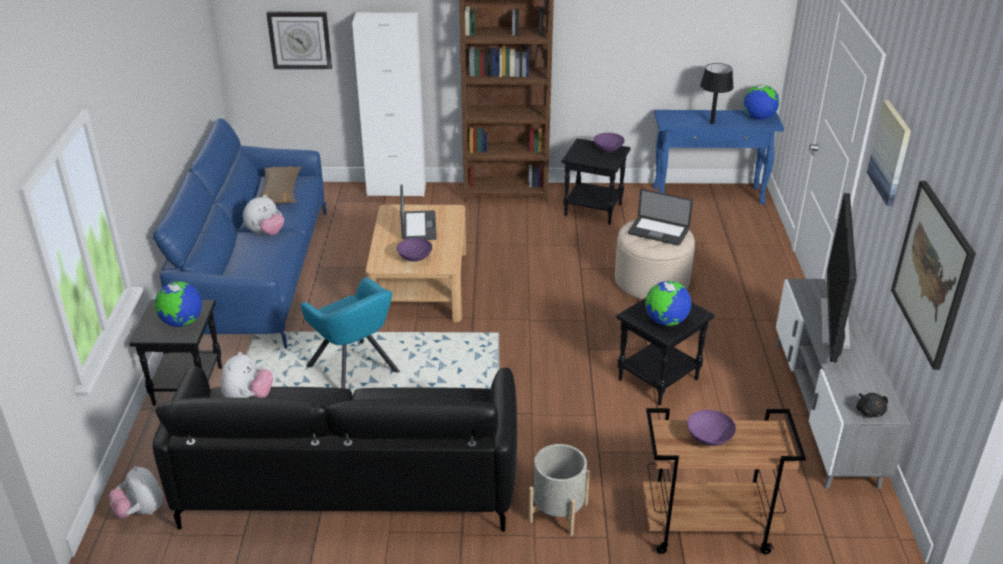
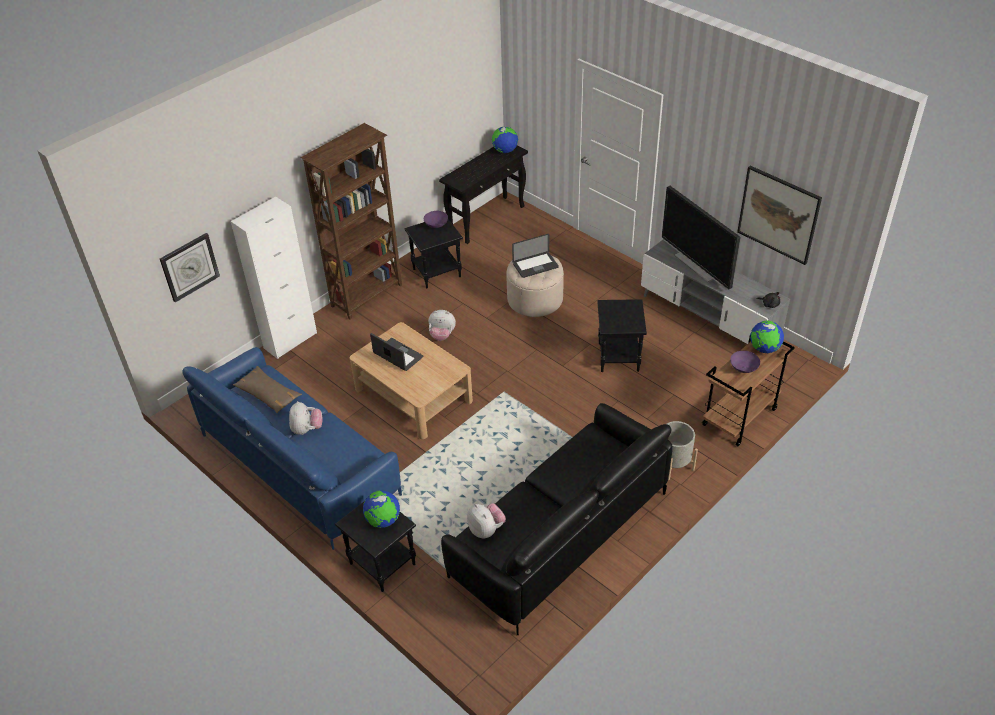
camera: 45 degrees left, 10 degrees up
plush toy [109,466,163,518] -> plush toy moved to [429,310,456,341]
turquoise armchair [300,278,400,388] -> none
purple bowl [397,238,432,262] -> none
globe [645,281,691,326] -> globe moved to [750,320,784,353]
blue console table [653,110,784,205] -> black console table [439,146,528,244]
black table lamp [700,63,734,124] -> none
picture [867,100,911,206] -> none

